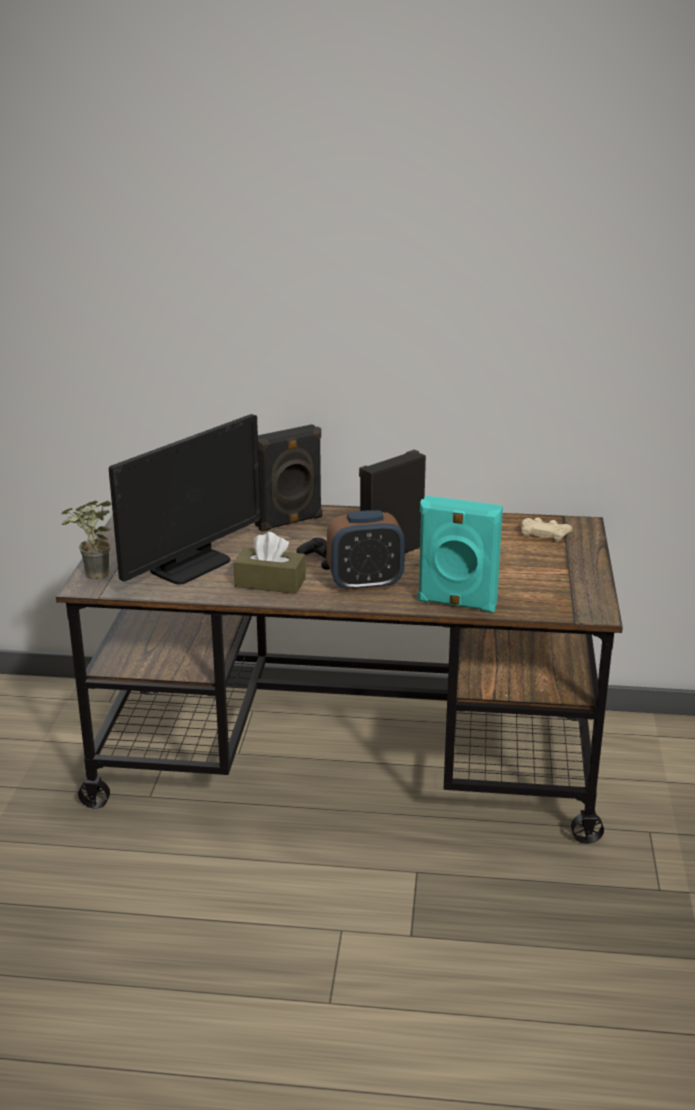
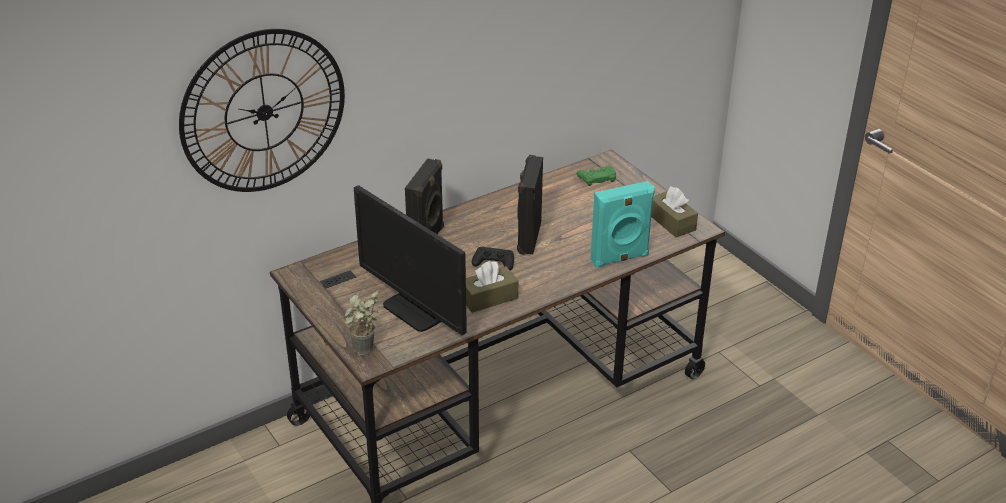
camera: 40 degrees left, 10 degrees up
monitor [109,414,261,585] -> monitor turned 135 degrees clockwise [354,185,467,335]
alarm clock [327,510,405,592] -> none
beige game controller [521,518,572,542] -> green game controller [576,166,616,186]
none -> wall clock [179,29,345,192]
none -> brown tissue box [651,186,698,237]

